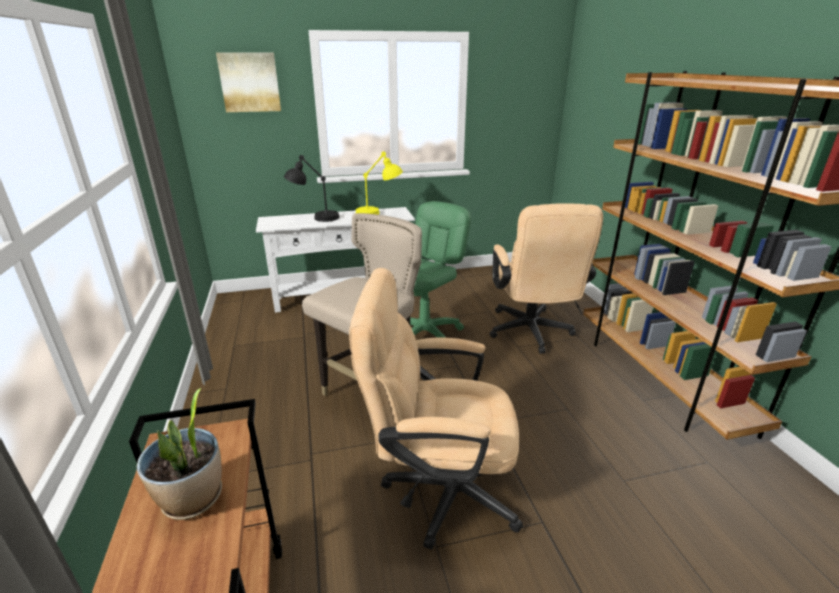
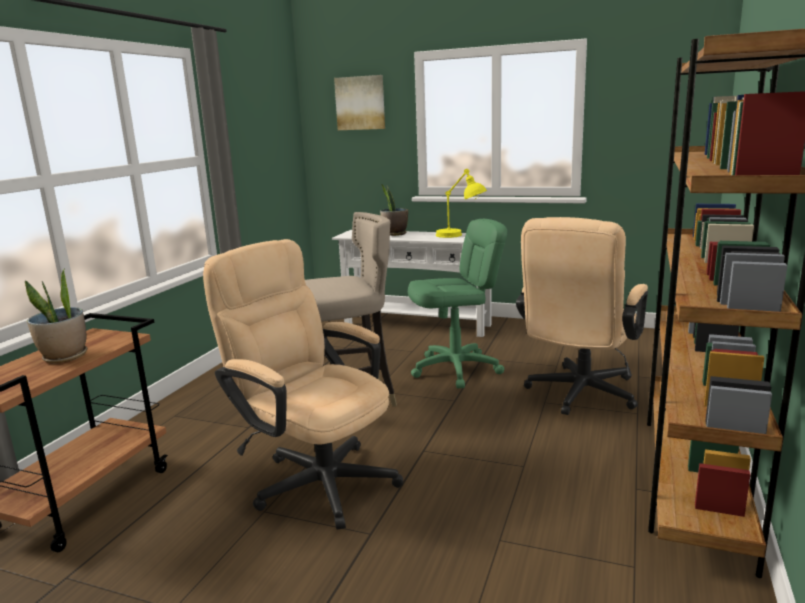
camera: 35 degrees right, 10 degrees down
black table lamp [284,155,339,222] -> potted plant [380,184,408,236]

